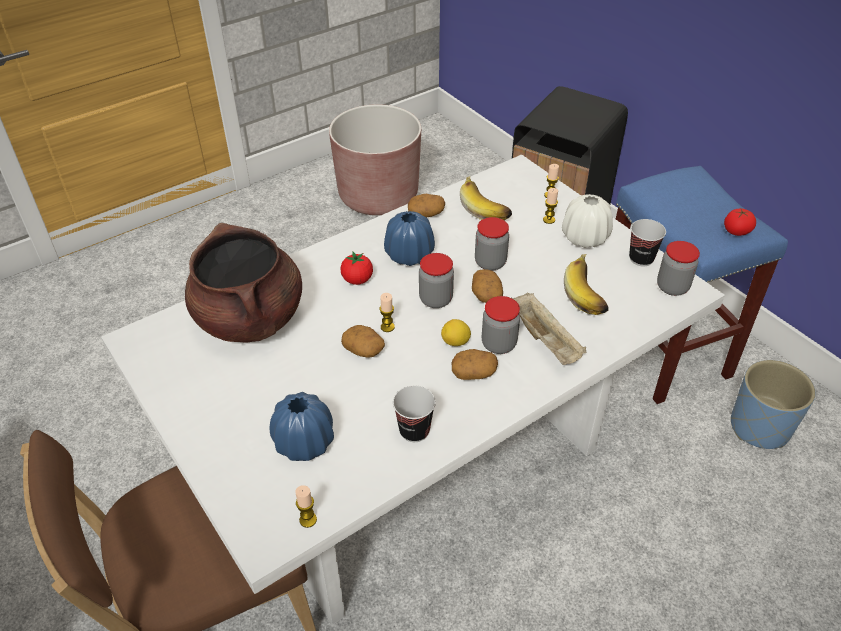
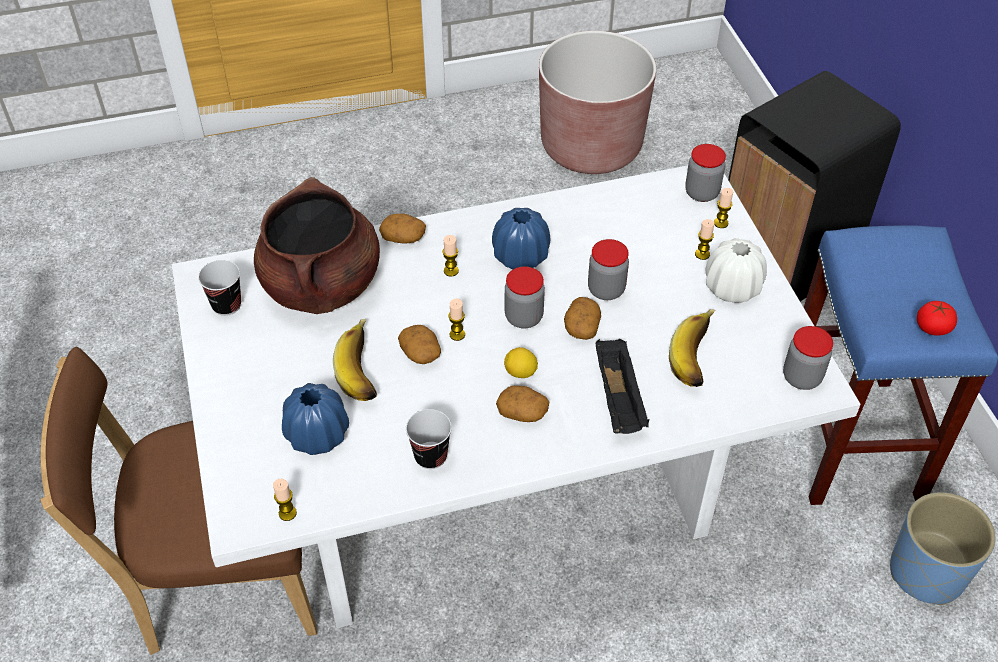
camera: 20 degrees right, 5 degrees up
tomato [341,252,373,285] -> candle [442,235,459,277]
potato [408,194,445,218] -> potato moved to [379,214,426,244]
banana [460,176,512,220] -> banana moved to [333,319,377,401]
jar [482,296,520,354] -> jar moved to [685,144,726,202]
beige tray [511,293,586,365] -> black tray [595,339,649,434]
cup [629,219,666,266] -> cup moved to [198,260,241,316]

